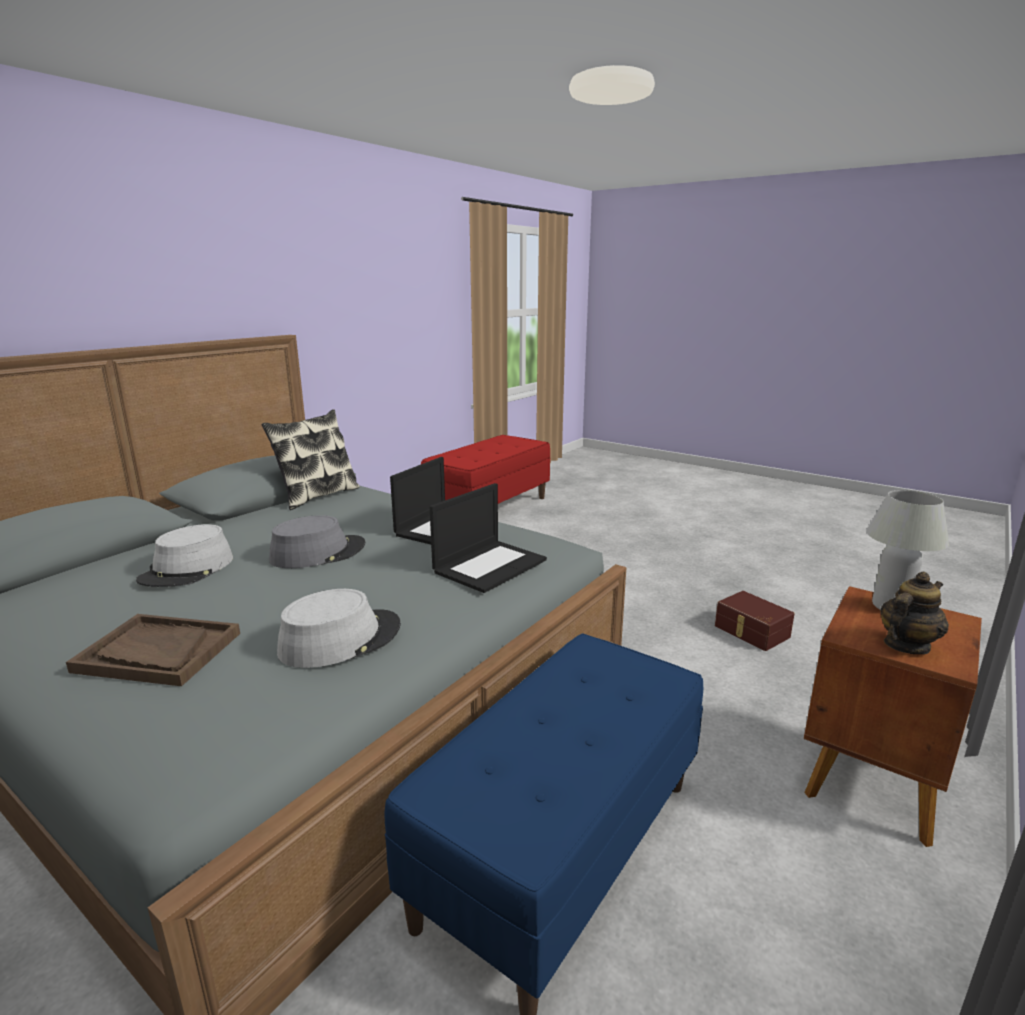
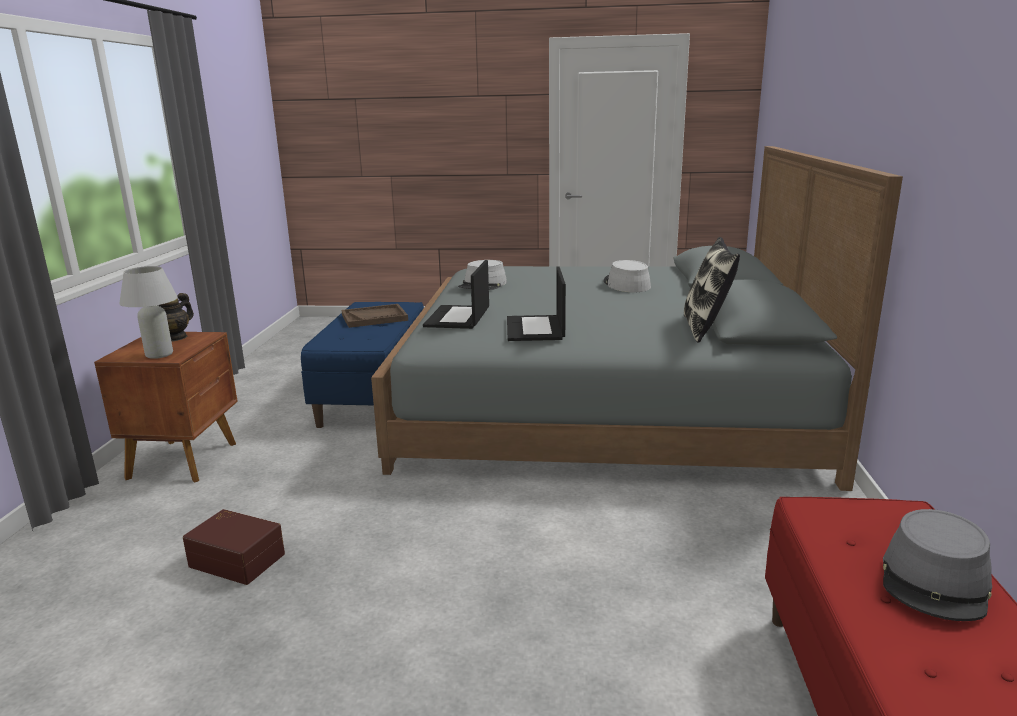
camera: 150 degrees right, 0 degrees up
brown tray [66,614,240,686] -> brown tray moved to [342,304,408,328]
grey hat [269,515,365,568] -> grey hat moved to [883,509,992,621]

